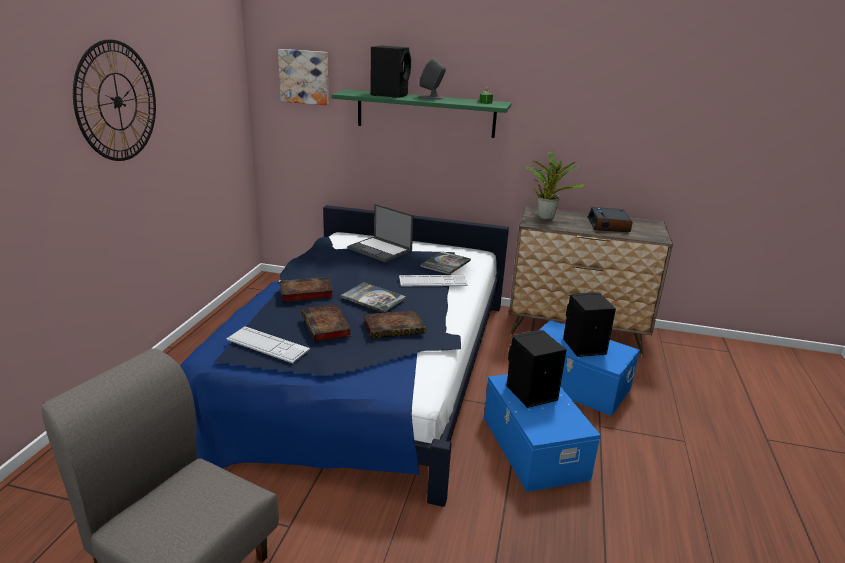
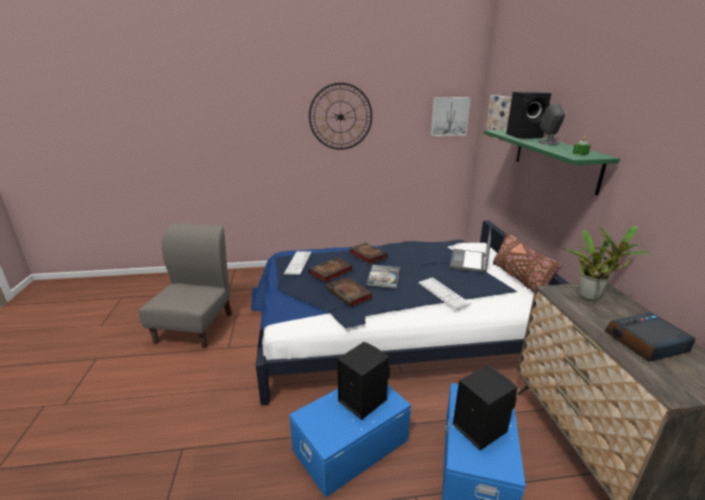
camera: 70 degrees right, 0 degrees up
book [420,251,471,275] -> none
none -> picture [431,97,471,136]
none -> brown pillow [493,232,563,292]

